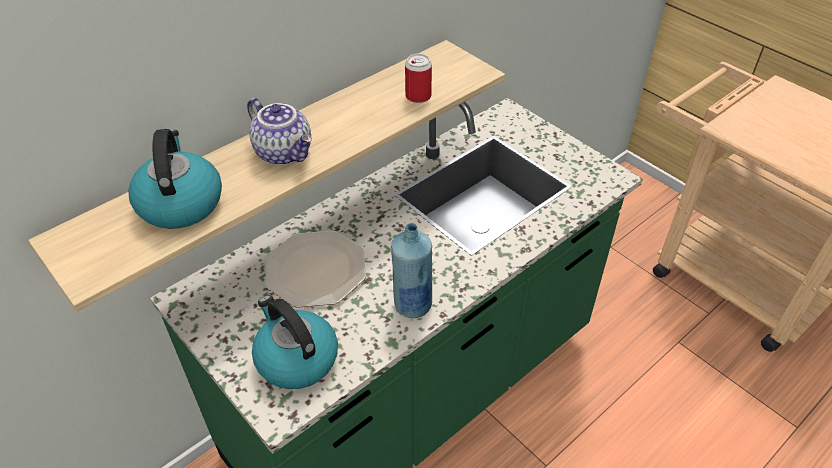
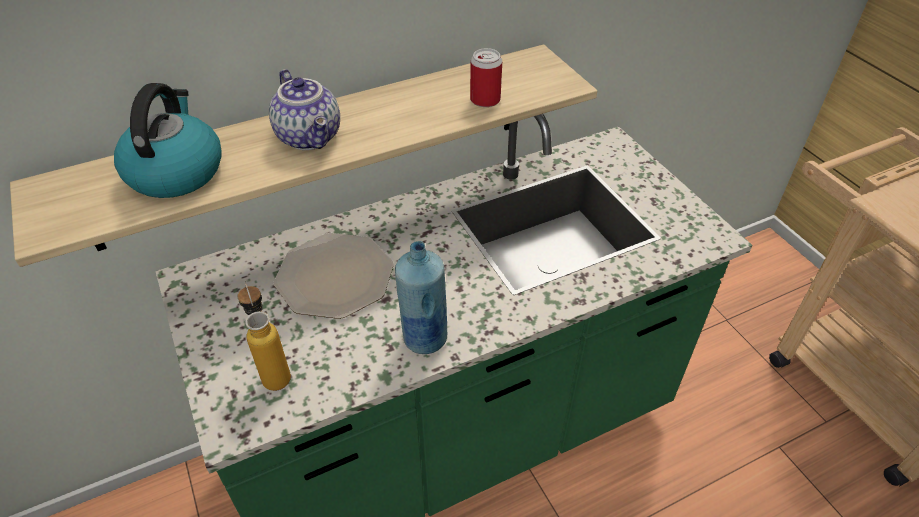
camera: 15 degrees right, 0 degrees up
kettle [252,295,338,389] -> bottle [237,281,291,391]

